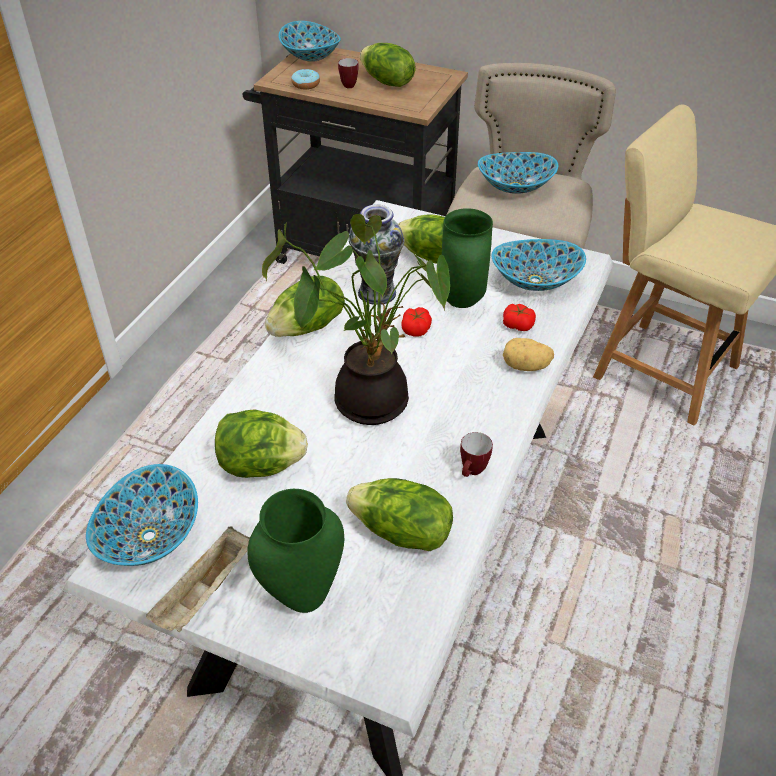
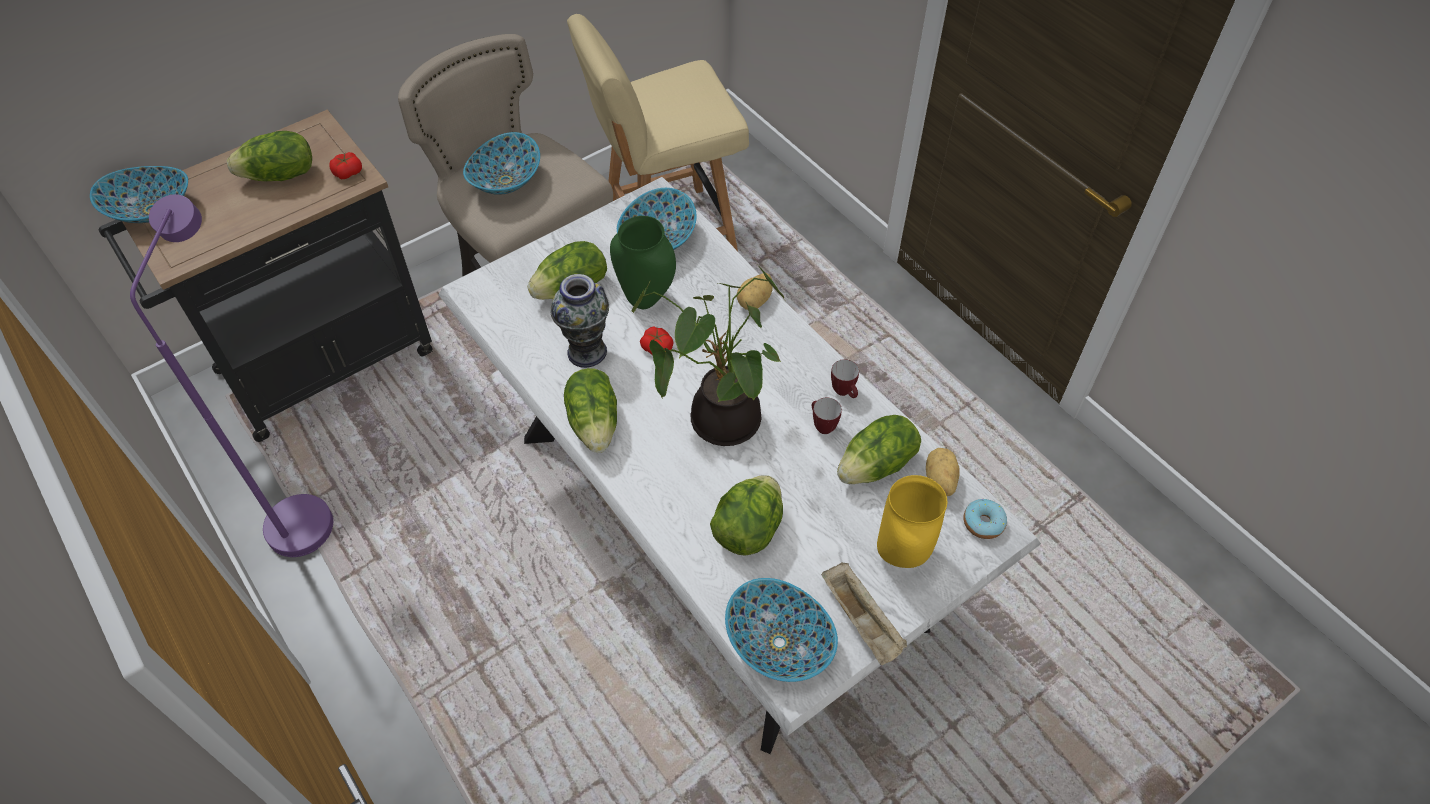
camera: 60 degrees left, 10 degrees up
green vase [247,489,344,613] -> yellow vase [877,475,947,568]
donut [291,69,320,89] -> donut moved to [963,499,1007,539]
mug [338,58,359,88] -> mug moved to [812,398,842,434]
tomato [503,304,536,331] -> tomato moved to [329,152,362,179]
none -> purple floor lamp [130,194,333,557]
none -> potato [926,448,960,496]

